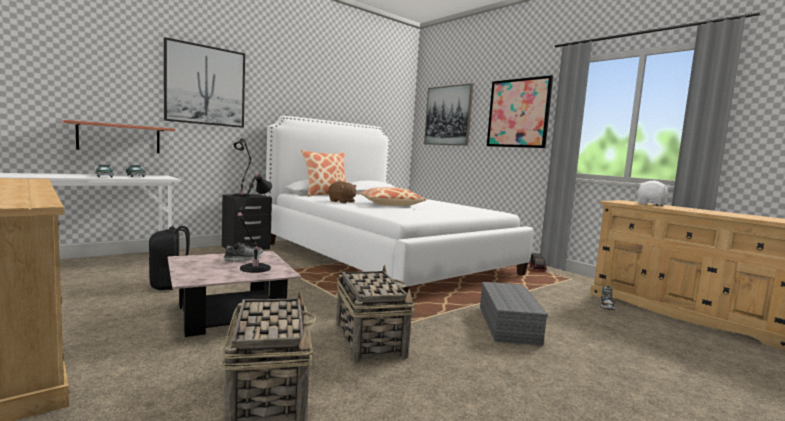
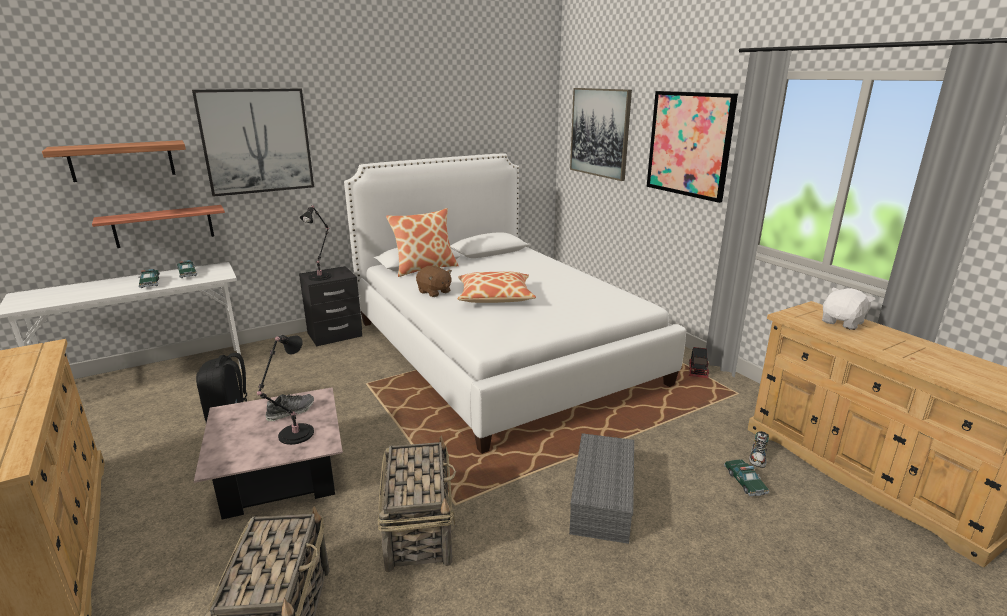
camera: 10 degrees right, 15 degrees up
none -> shelf [42,140,186,182]
none -> toy car [724,459,769,496]

